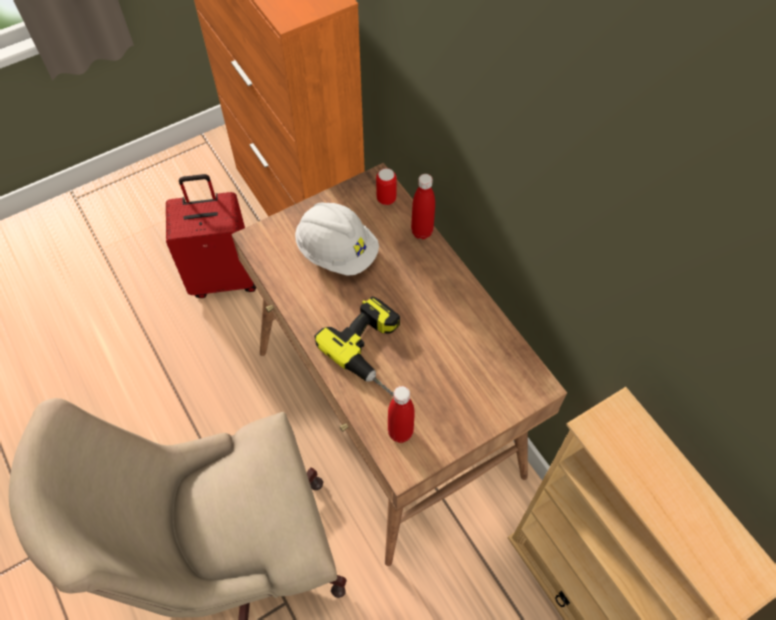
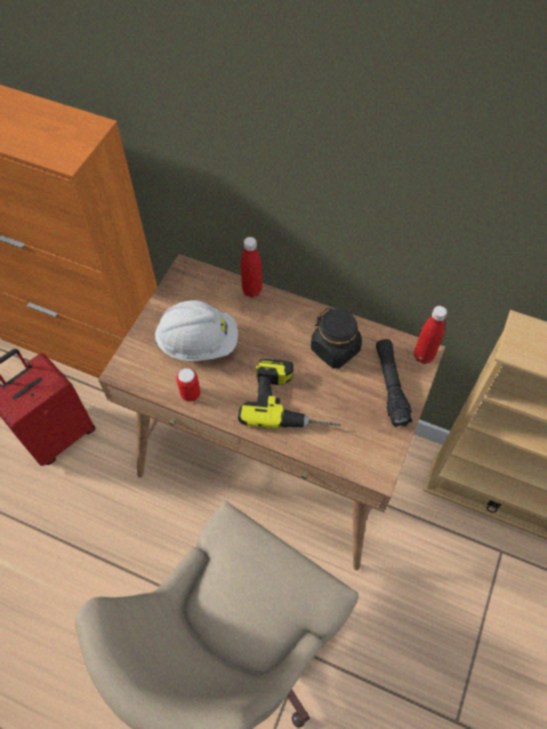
camera: 35 degrees left, 0 degrees up
can [376,168,397,205] -> can moved to [176,368,200,402]
red bottle [388,386,415,443] -> red bottle moved to [414,306,447,364]
none -> black jar [311,308,362,369]
none -> black flashlight [376,339,412,427]

